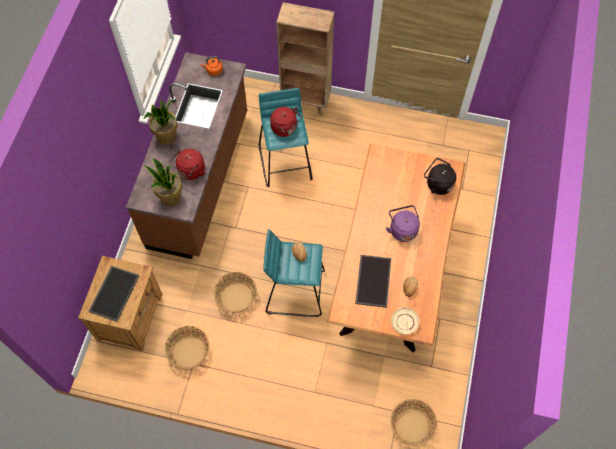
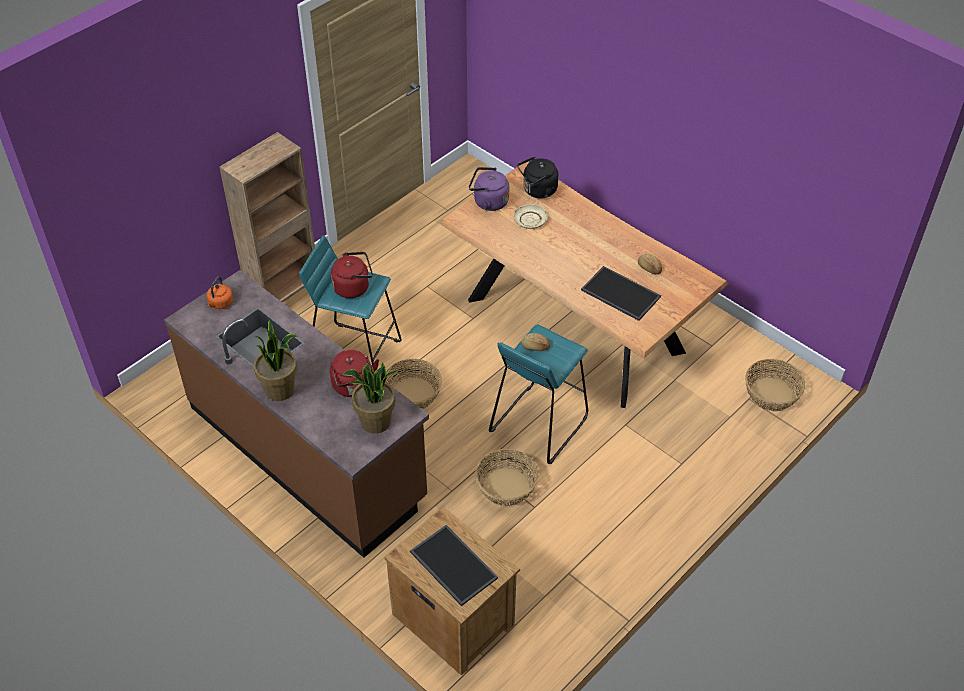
camera: 60 degrees left, 15 degrees down
basket [165,326,210,369] -> basket moved to [386,359,442,409]
purple kettle [386,205,420,242] -> purple kettle moved to [469,167,509,211]
beige plate [391,307,419,335] -> beige plate moved to [513,204,548,229]

